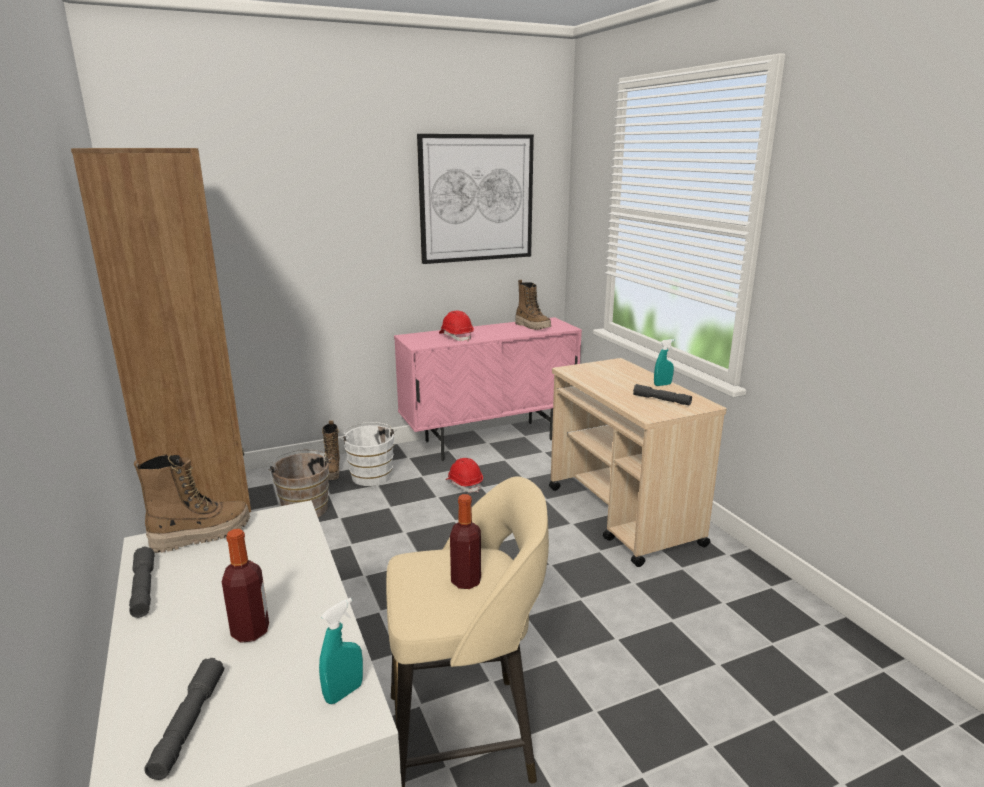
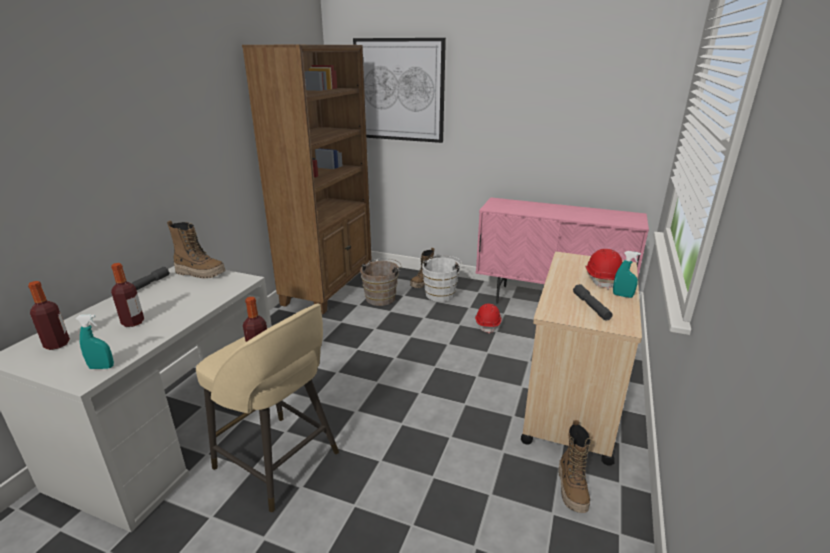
camera: 45 degrees right, 5 degrees up
grey flashlight [144,658,224,780] -> bottle [28,281,70,350]
picture [417,134,534,264] -> picture moved to [353,38,446,143]
red hard hat [439,310,474,342] -> red hard hat moved to [585,249,623,290]
boot [515,280,551,330] -> boot moved to [558,420,593,513]

